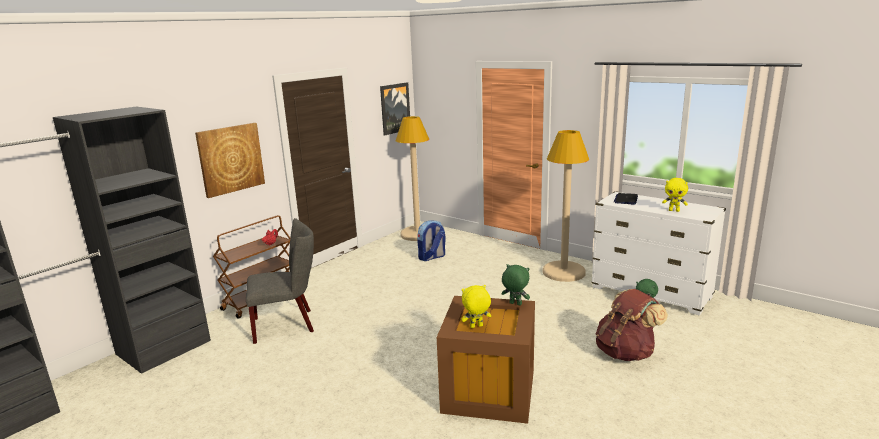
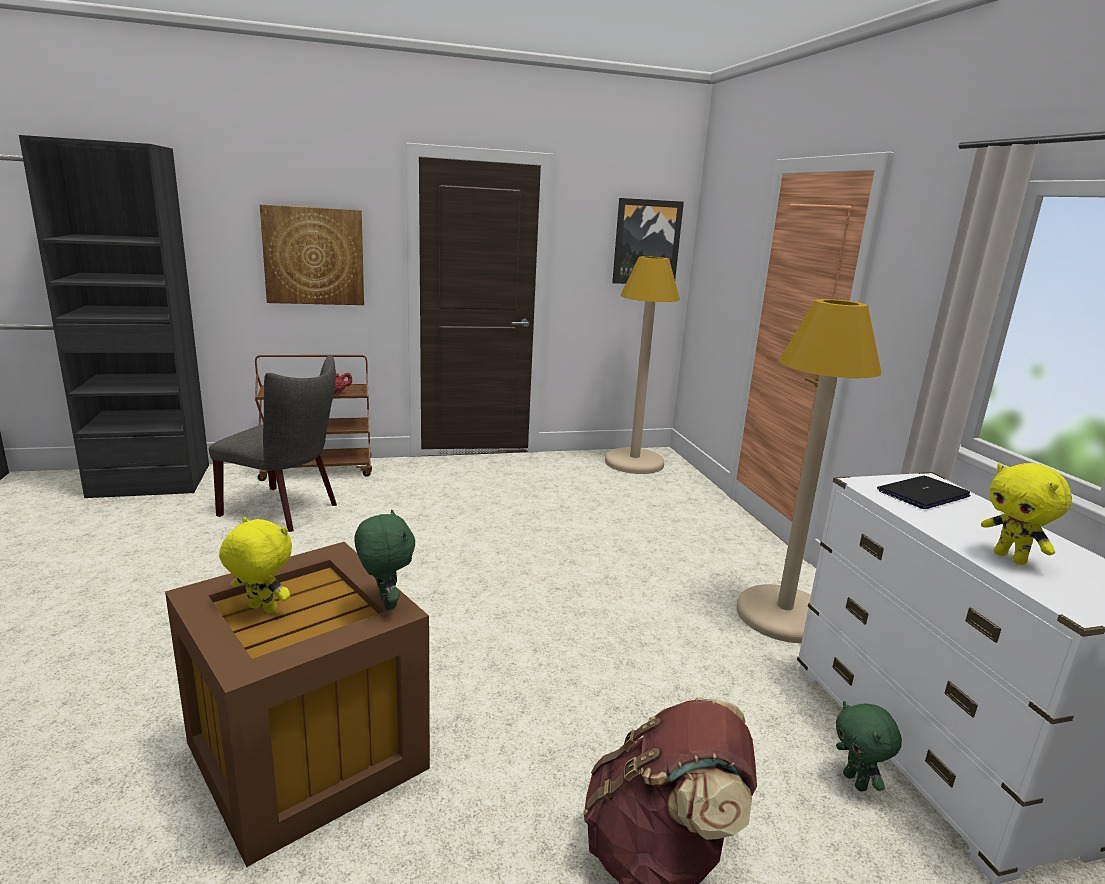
camera: 35 degrees right, 0 degrees up
backpack [417,221,446,261] -> none

